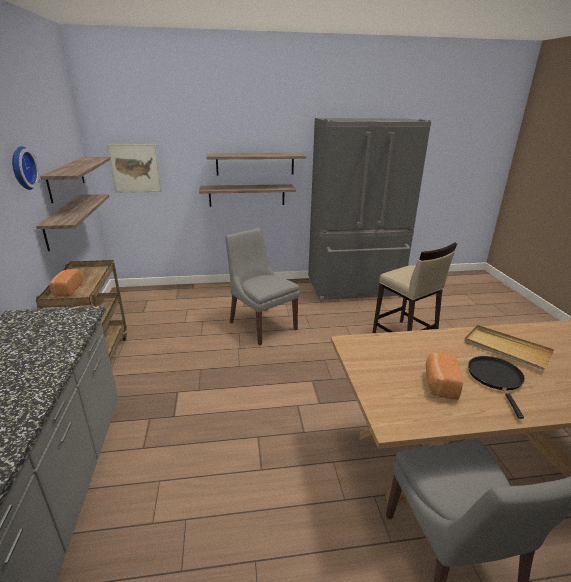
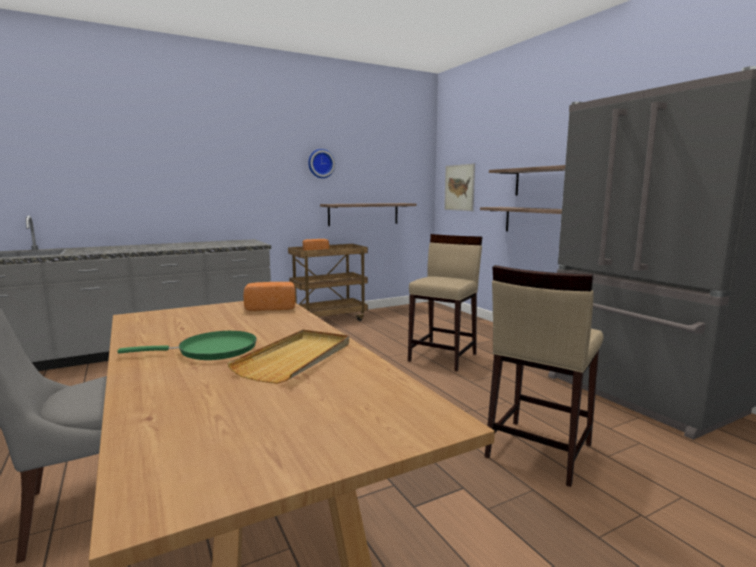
camera: 70 degrees right, 15 degrees down
shelf [40,157,111,203] -> none
grey chair [225,228,299,346] -> beige stool [408,234,483,371]
bread [426,352,463,400] -> bread moved to [243,282,296,311]
black frying pan [468,356,525,419] -> green frying pan [117,331,257,360]

